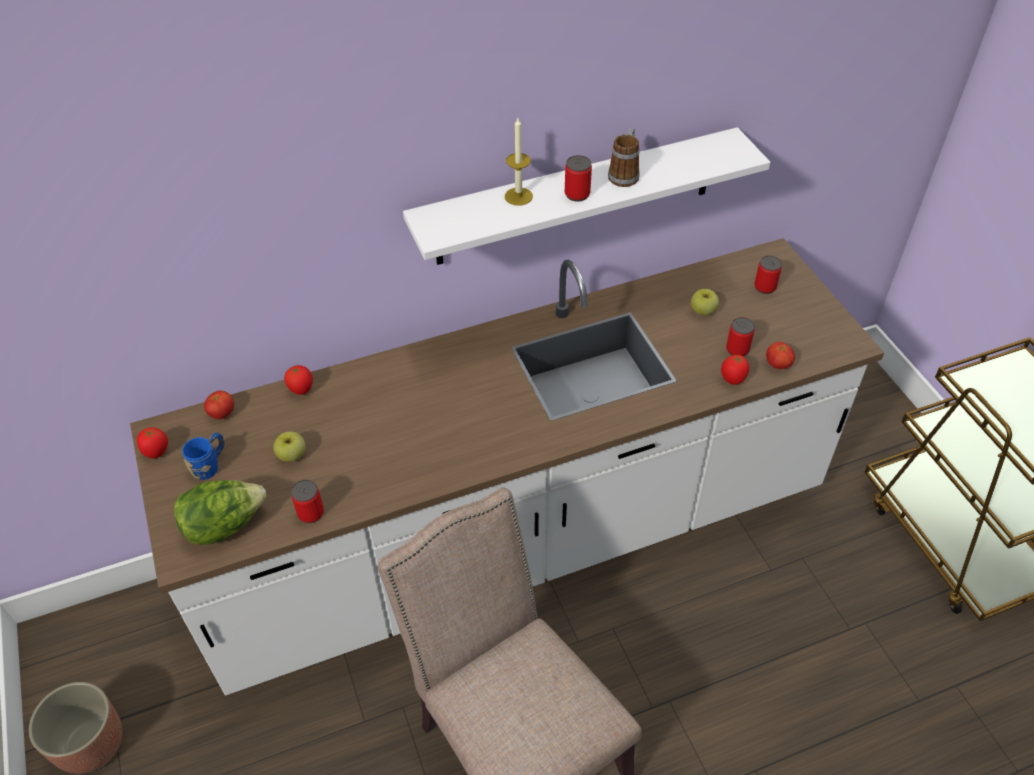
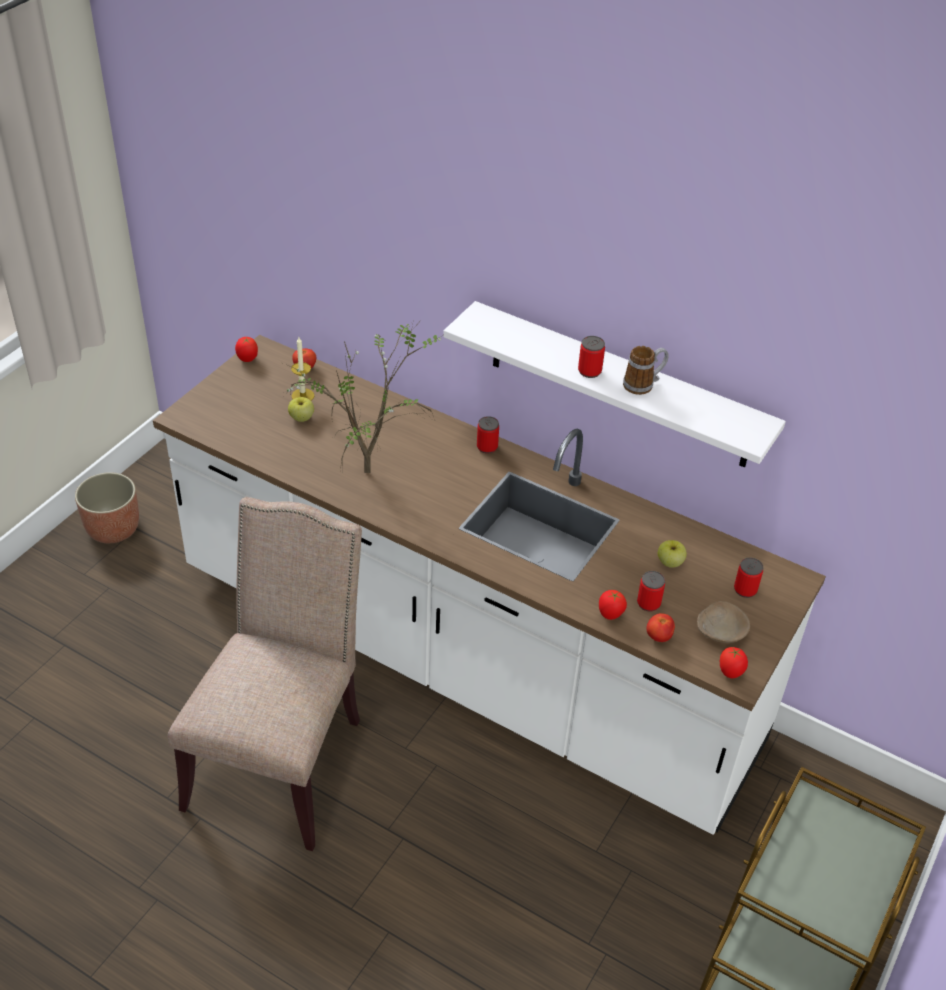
camera: 50 degrees right, 5 degrees down
lettuce [174,480,266,545] -> none
blue mug [182,433,224,480] -> none
tomato [284,365,313,395] -> tomato moved to [720,647,748,678]
can [291,480,324,523] -> can moved to [477,416,499,454]
candle [505,118,533,206] -> candle moved to [291,337,314,401]
none -> potted plant [283,323,443,473]
none -> beige bowl [697,601,750,643]

